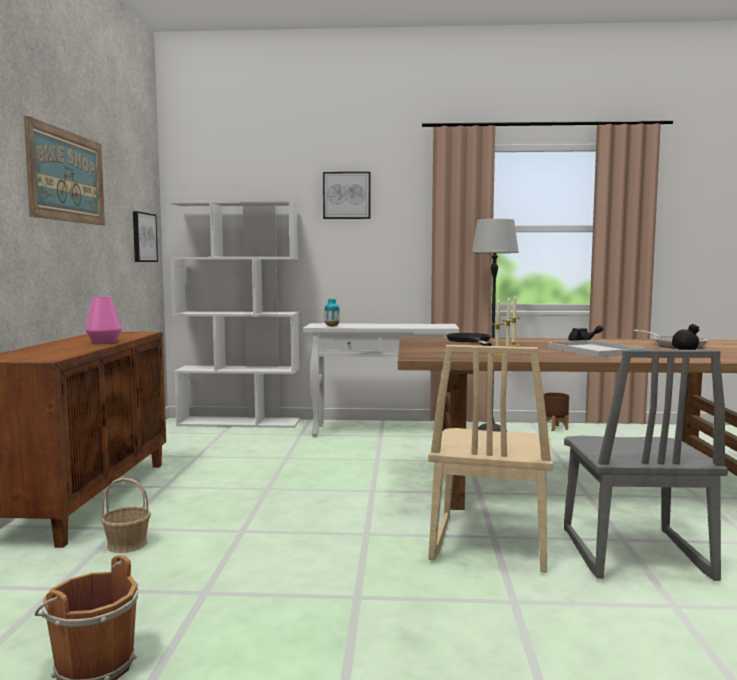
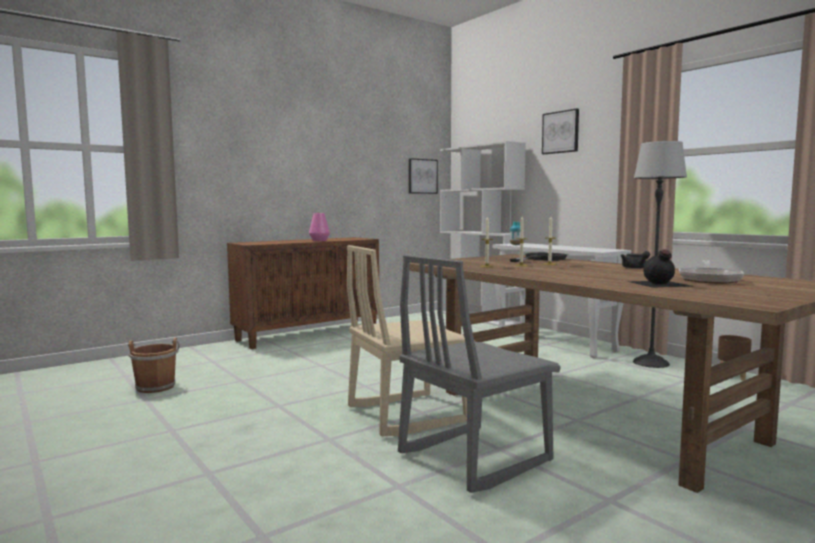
camera: 50 degrees right, 0 degrees up
picture [24,116,105,225] -> none
basket [101,478,151,553] -> none
white tray [548,340,645,357] -> none

